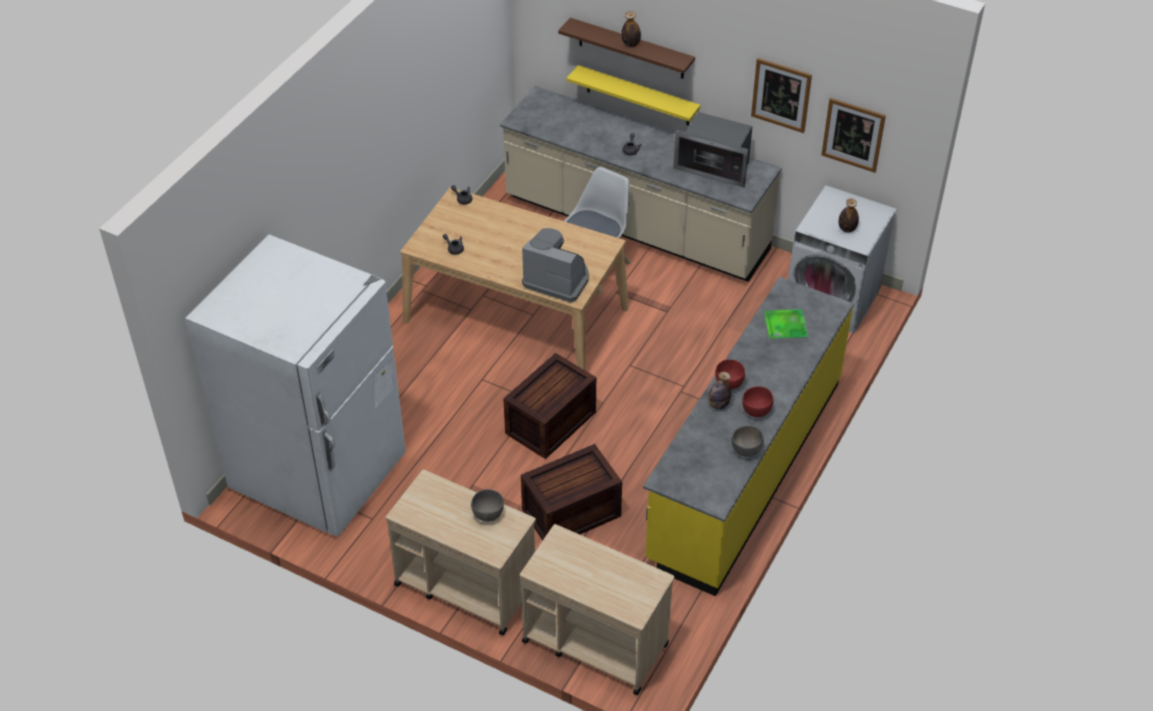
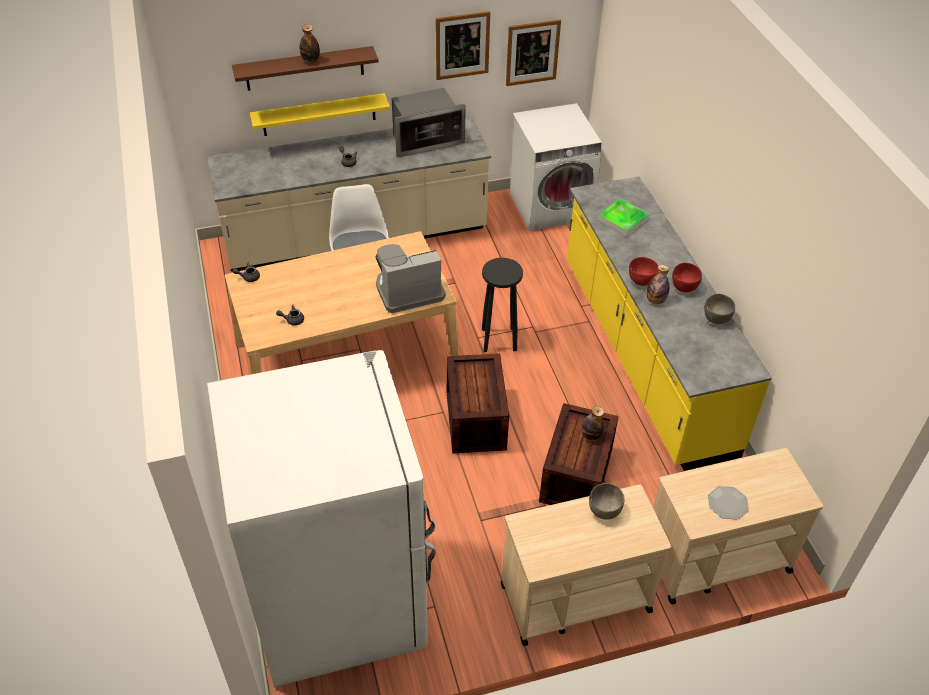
camera: 45 degrees left, 0 degrees up
bottle [838,199,859,233] -> bottle moved to [581,406,604,441]
none -> black stool [482,258,523,352]
none -> plate [708,486,749,520]

